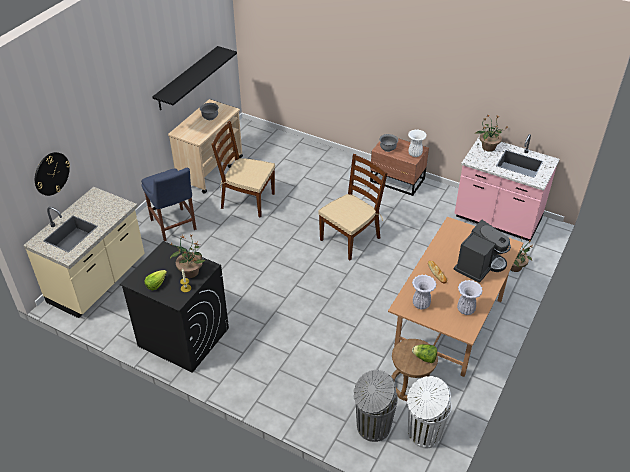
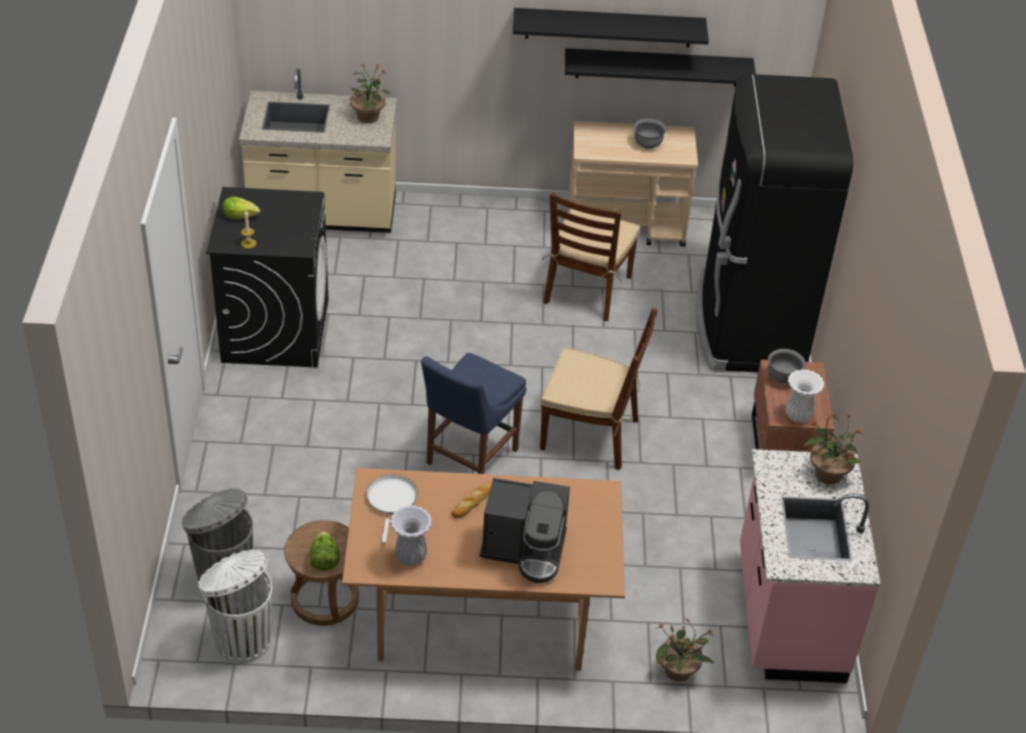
camera: 60 degrees right, 0 degrees up
wall clock [35,152,70,196] -> none
blue chair [141,167,196,241] -> blue chair moved to [421,353,527,474]
potted plant [170,235,205,278] -> potted plant moved to [350,63,391,123]
brown chair [212,121,275,218] -> brown chair turned 150 degrees counterclockwise [541,192,640,321]
white vase [412,275,437,310] -> white frying pan [366,475,418,543]
none -> black shelf [513,8,709,47]
none -> black fridge [696,74,853,372]

